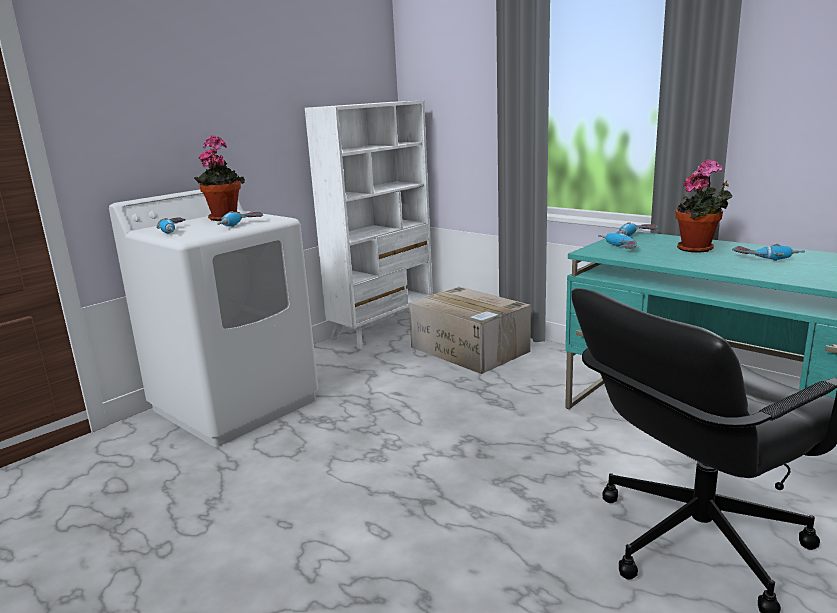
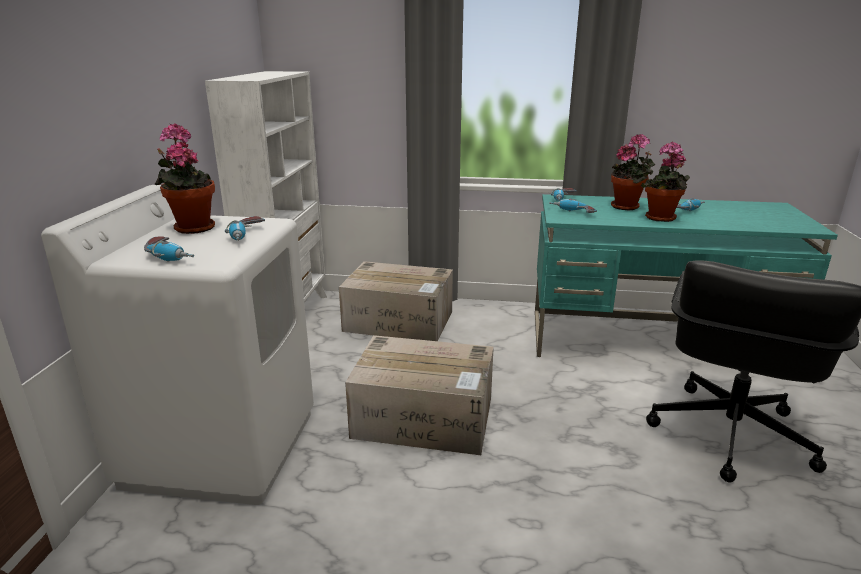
camera: 35 degrees left, 5 degrees up
none -> cardboard box [345,335,494,455]
none -> potted plant [641,141,690,222]

